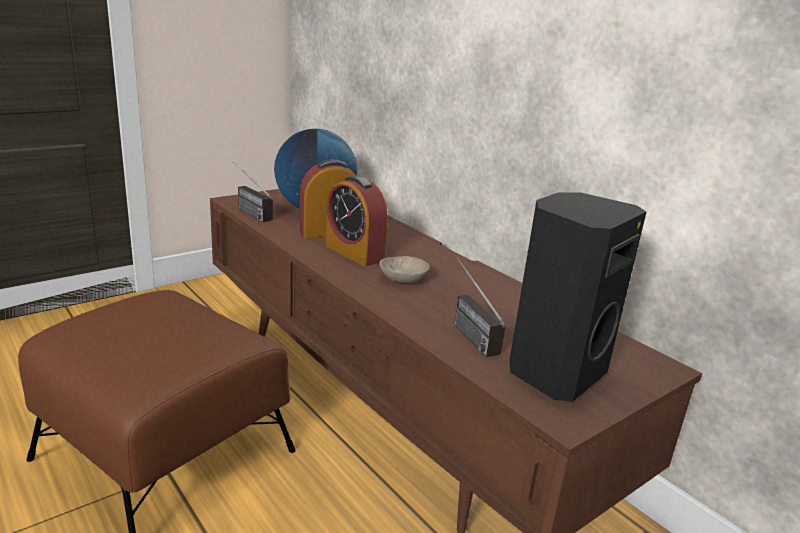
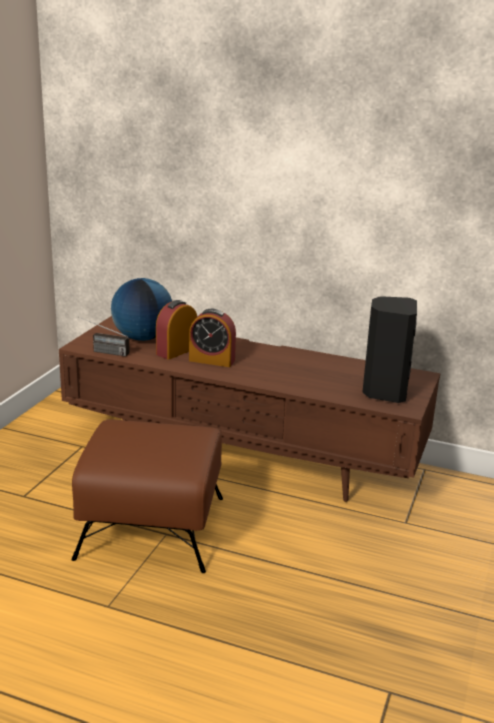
camera: 30 degrees left, 0 degrees up
beige bowl [379,256,430,283] -> none
radio [455,257,505,357] -> none

